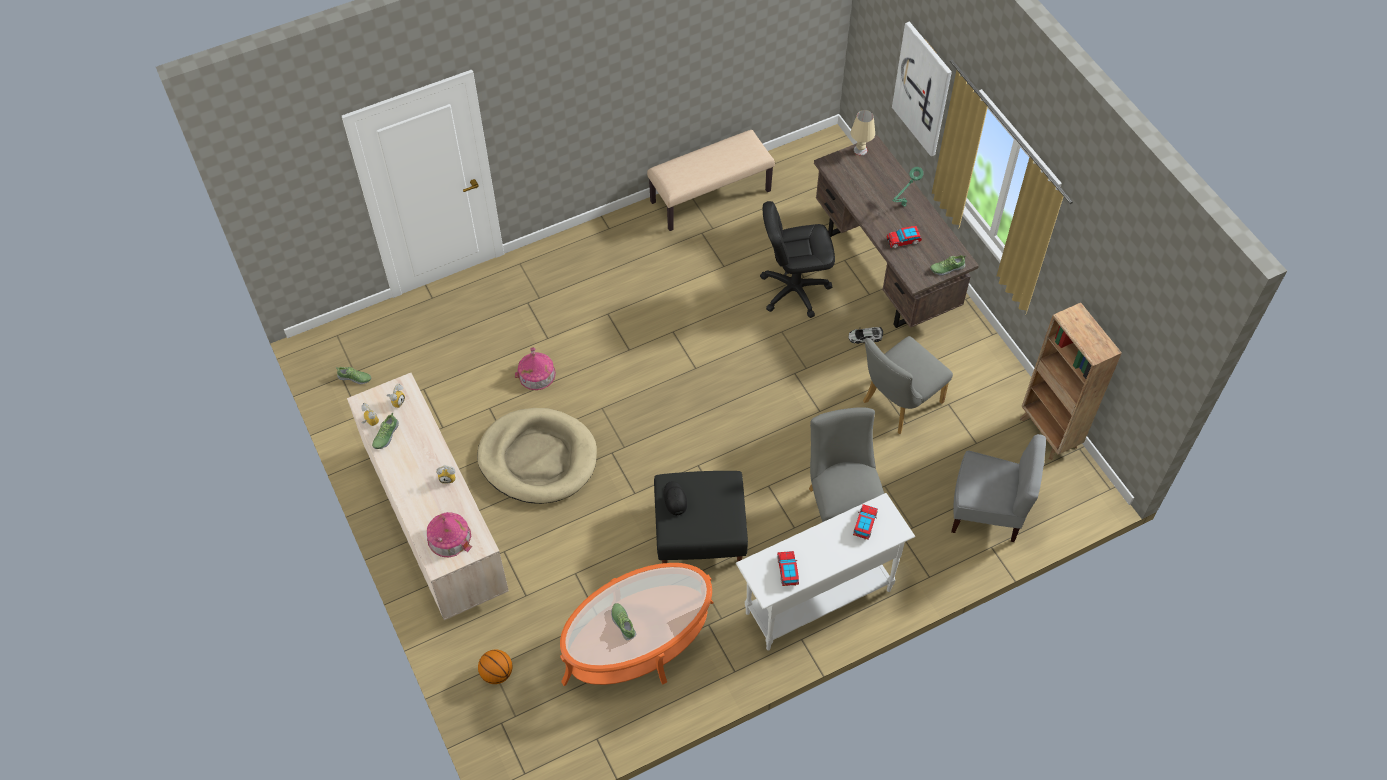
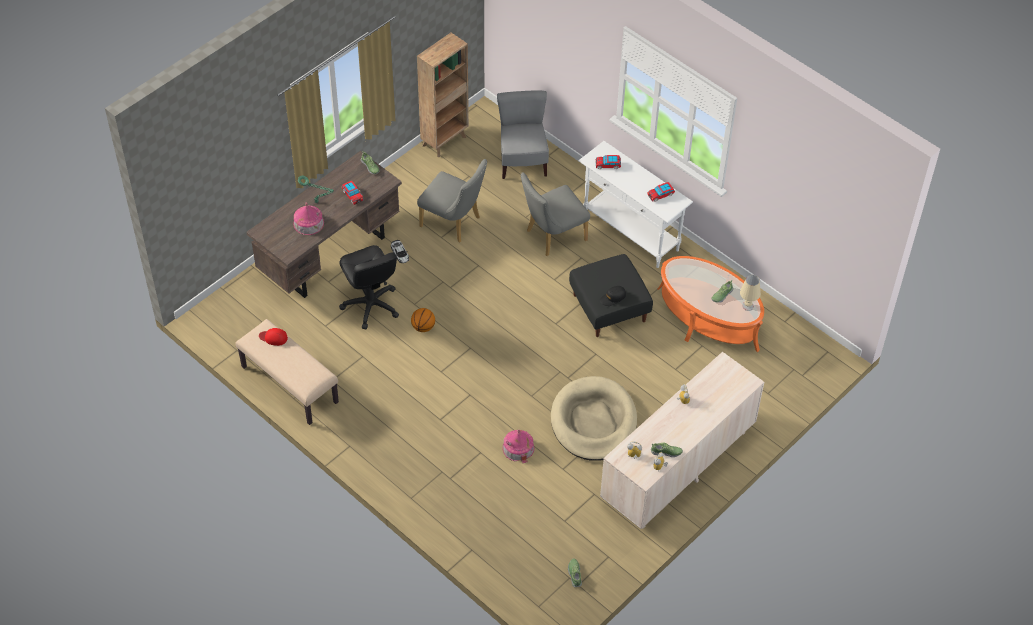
camera: 110 degrees left, 5 degrees down
toy house [427,512,472,557] -> toy house moved to [293,203,324,235]
basketball [478,649,512,684] -> basketball moved to [411,308,435,332]
beige table lamp [851,110,875,155] -> beige table lamp moved to [740,275,761,311]
picture [892,22,952,156] -> none
none -> red cap [259,328,288,346]

